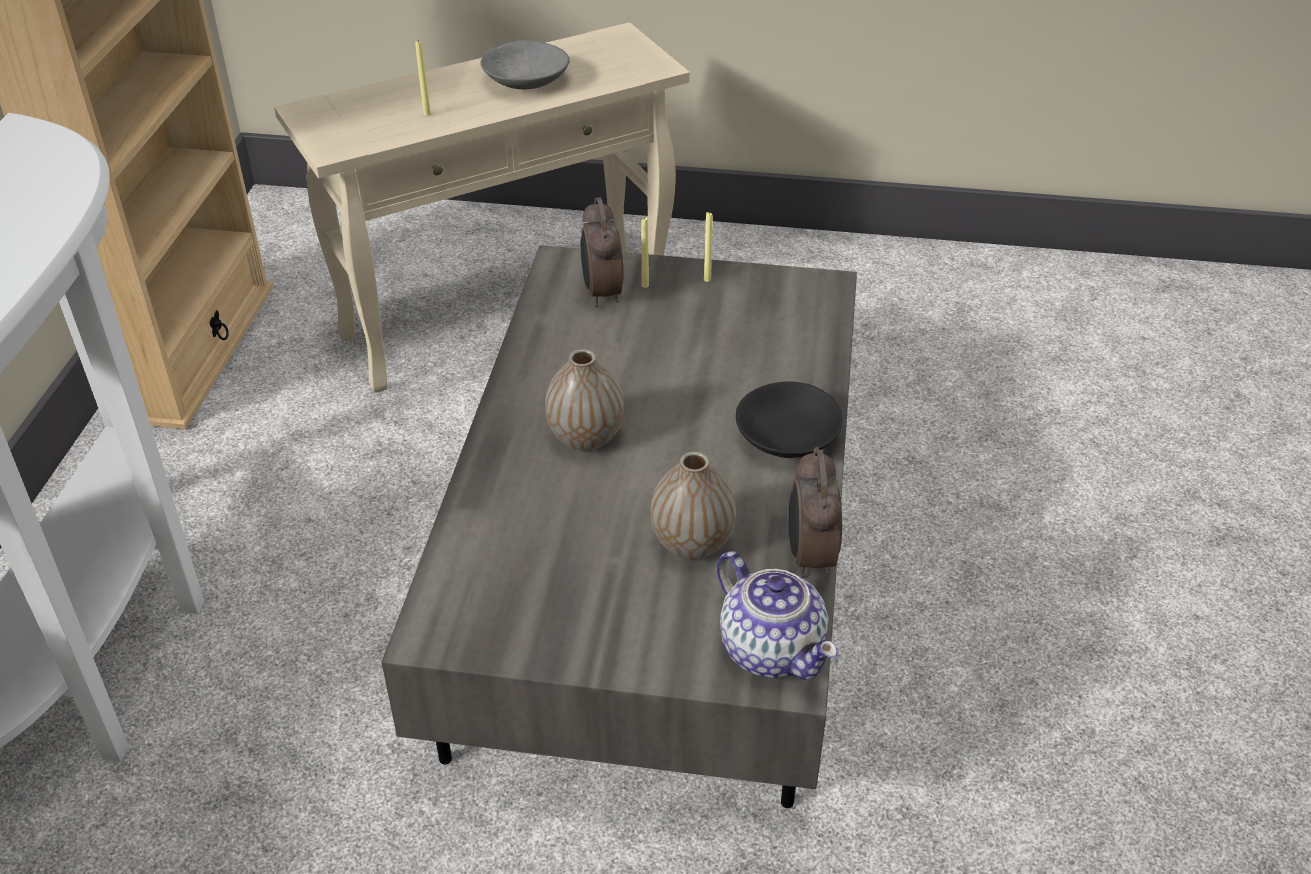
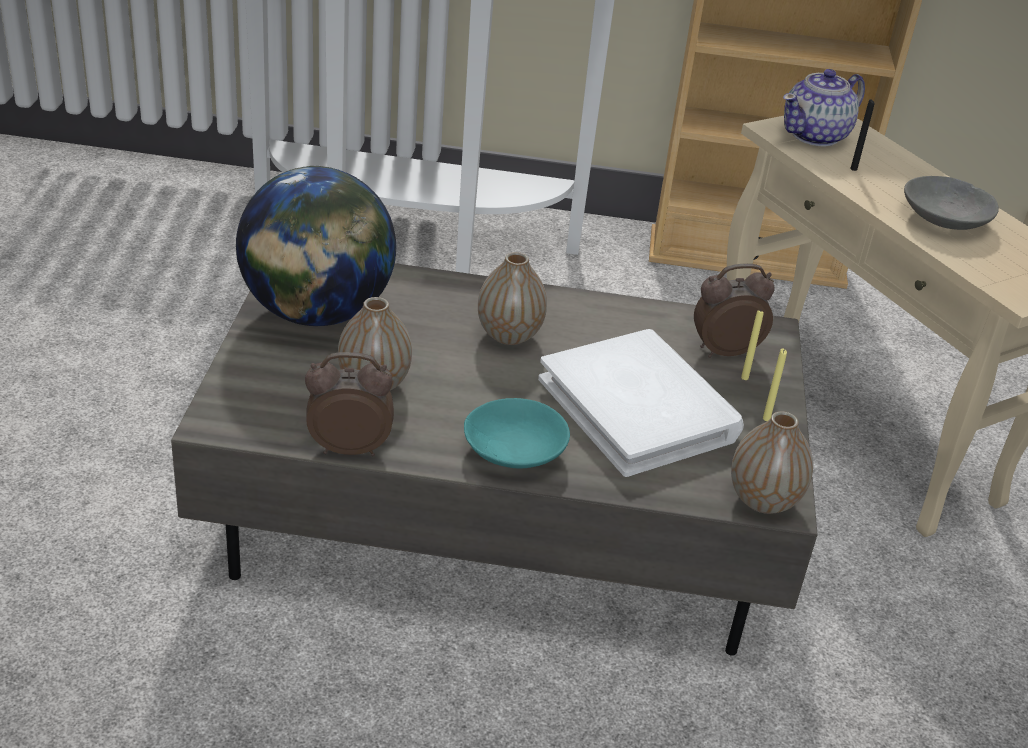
camera: 85 degrees right, 5 degrees down
yellow candle [415,41,431,116] -> black candle [850,99,875,171]
teapot [717,551,838,680] -> teapot moved to [783,69,865,146]
black bowl [736,382,843,458] -> turquoise bowl [464,398,570,468]
none -> globe [236,166,396,326]
none -> white book [538,329,744,477]
none -> vase [731,411,813,514]

